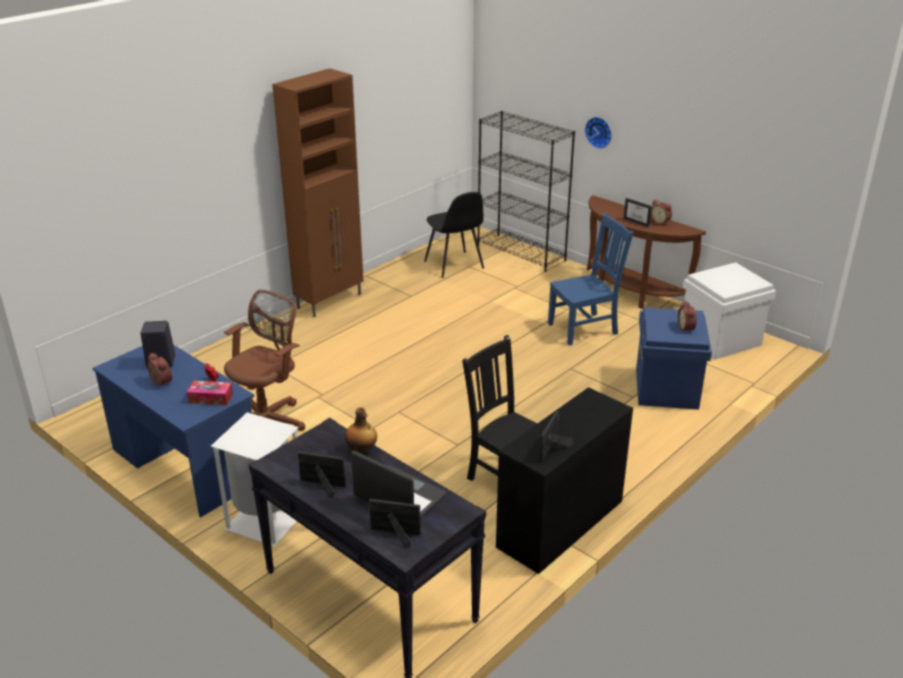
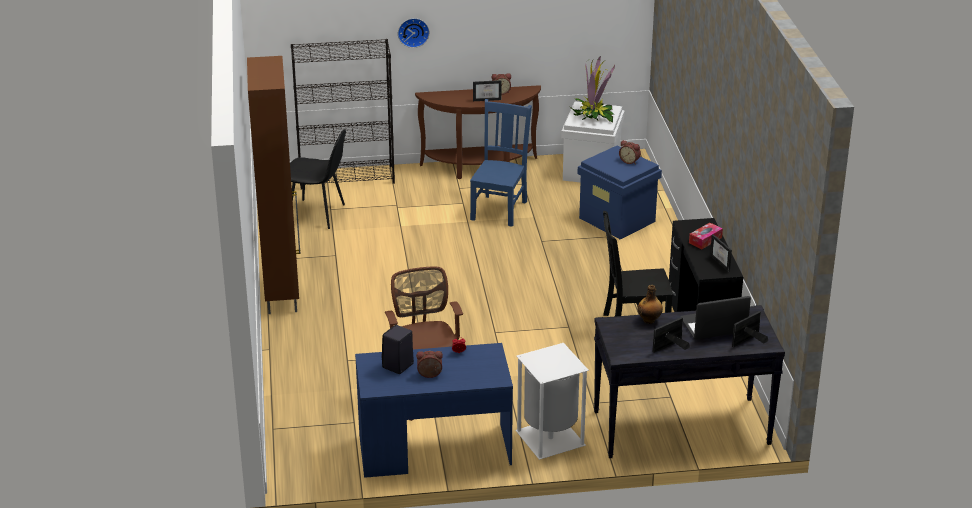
camera: 50 degrees left, 0 degrees up
tissue box [187,381,233,405] -> tissue box moved to [689,223,723,249]
none -> potted plant [570,55,615,122]

